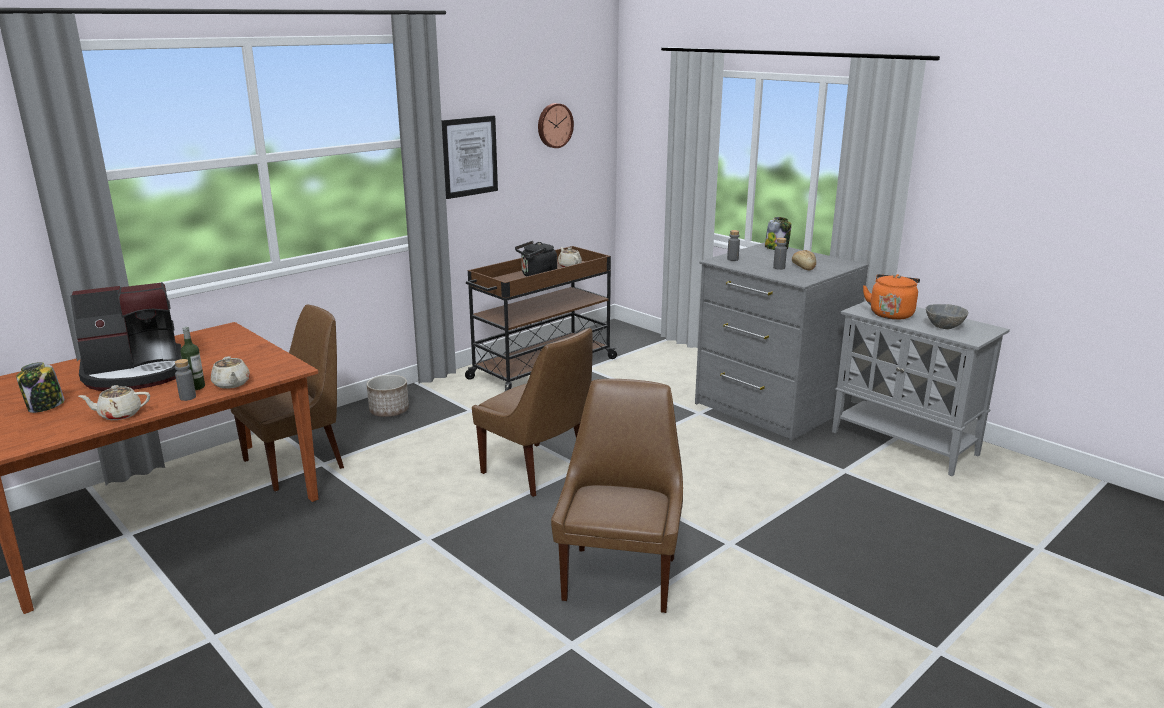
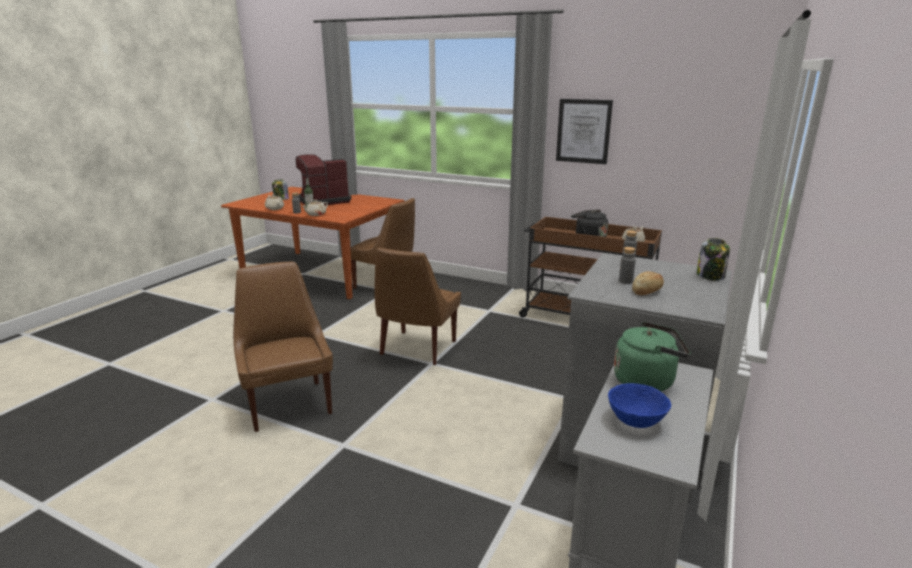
camera: 70 degrees right, 0 degrees up
coffee machine [70,282,182,391] -> coffee machine turned 105 degrees clockwise [296,154,352,205]
planter [367,375,409,417] -> none
wall clock [538,103,574,148] -> none
brown chair [551,379,683,613] -> brown chair turned 105 degrees counterclockwise [233,262,333,432]
orange kettle [863,274,920,320] -> green kettle [614,322,691,392]
grey bowl [926,304,969,329] -> blue bowl [608,383,671,428]

